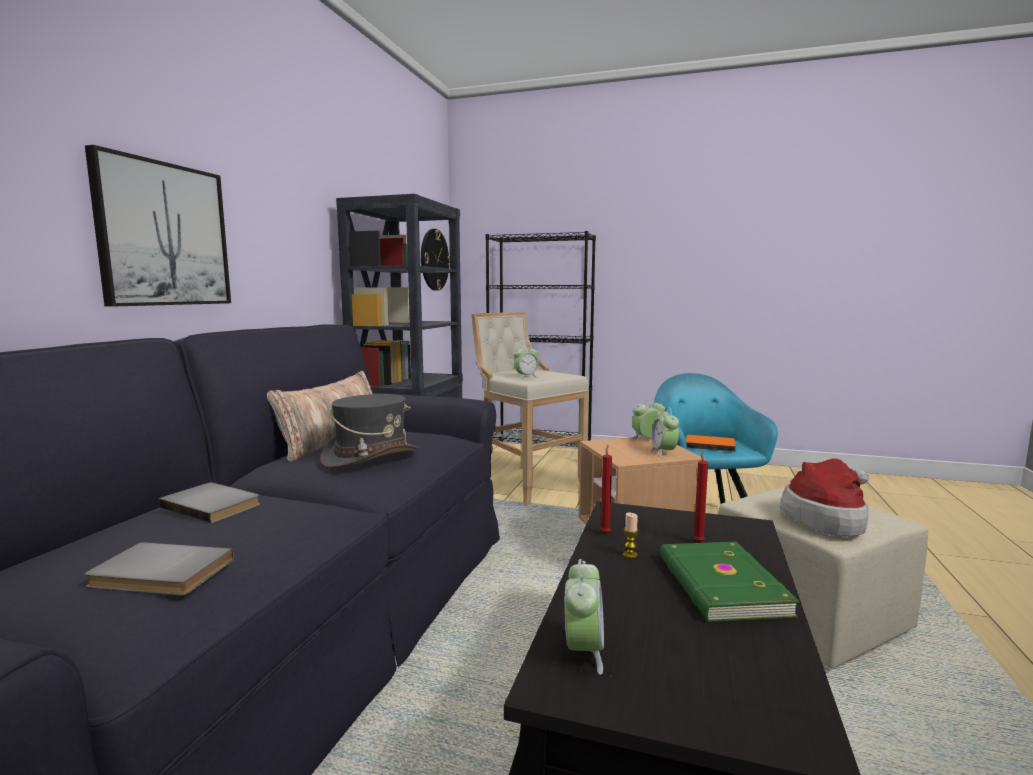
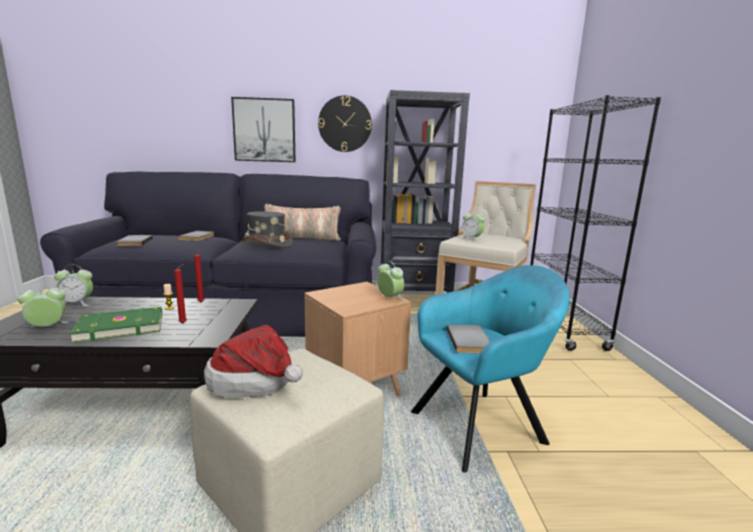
camera: 70 degrees right, 5 degrees up
wall clock [421,229,450,291] -> wall clock moved to [318,95,372,152]
alarm clock [650,407,679,458] -> alarm clock moved to [17,284,69,327]
orange book [686,435,736,452] -> grey book [447,324,491,354]

